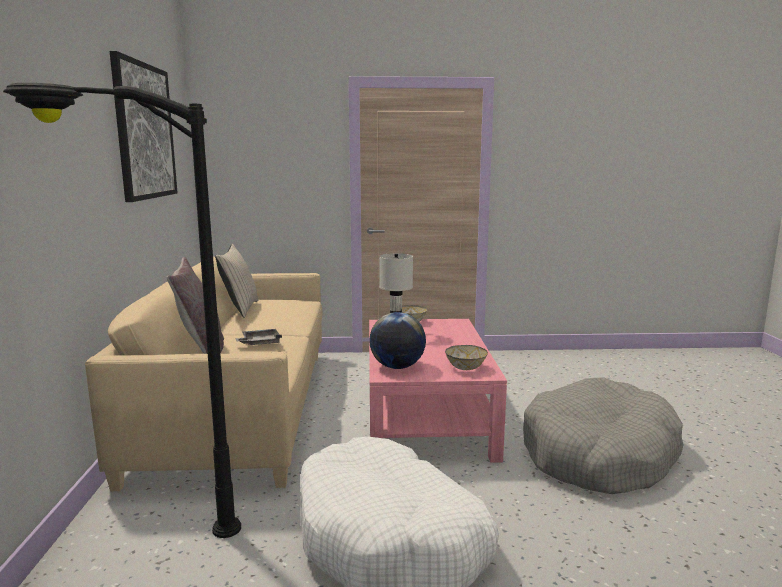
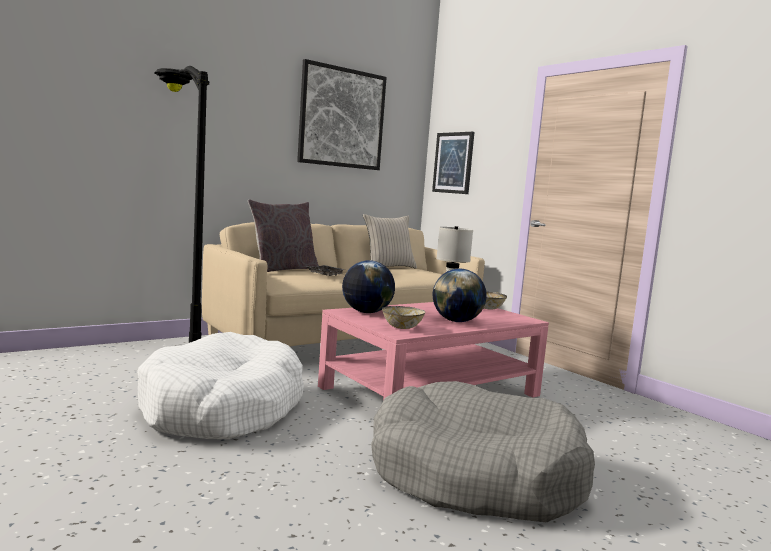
camera: 55 degrees right, 5 degrees down
none -> picture [432,132,474,194]
none -> globe [433,269,487,322]

